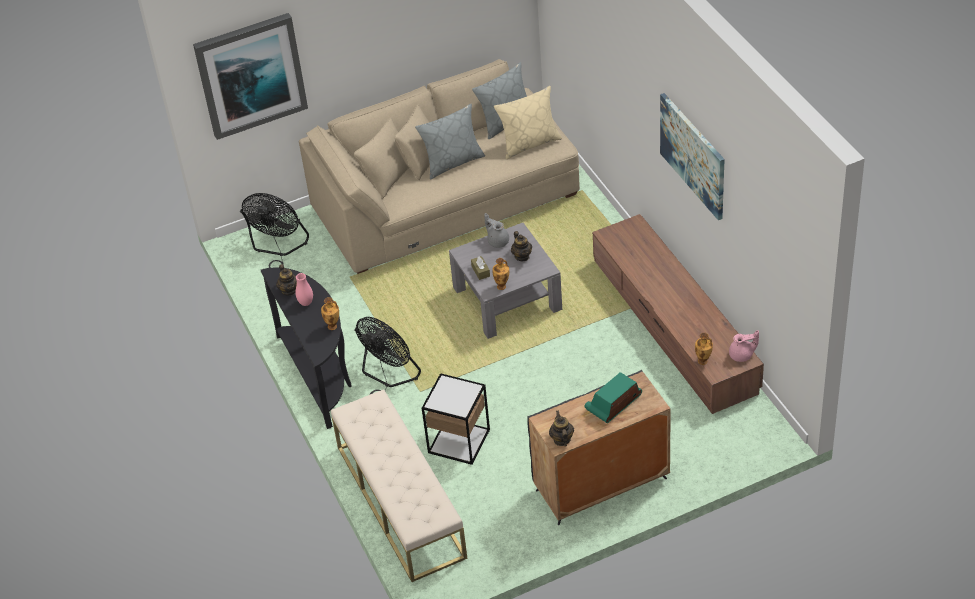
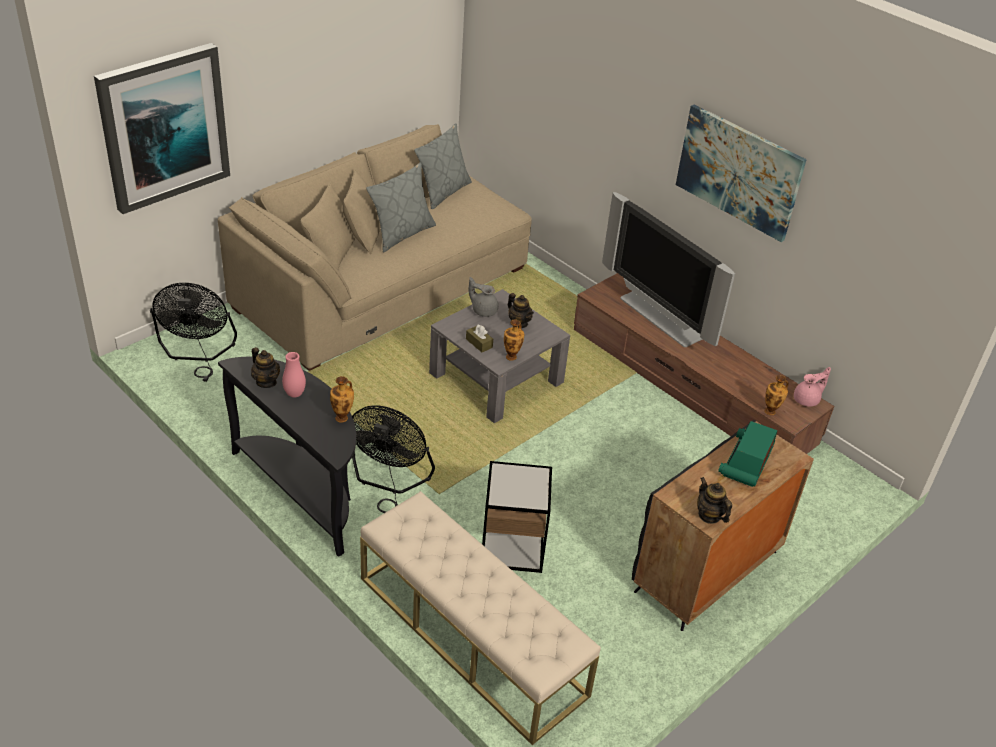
camera: 25 degrees left, 5 degrees down
beige pillow [494,86,562,159] -> none
none -> television [602,192,735,347]

